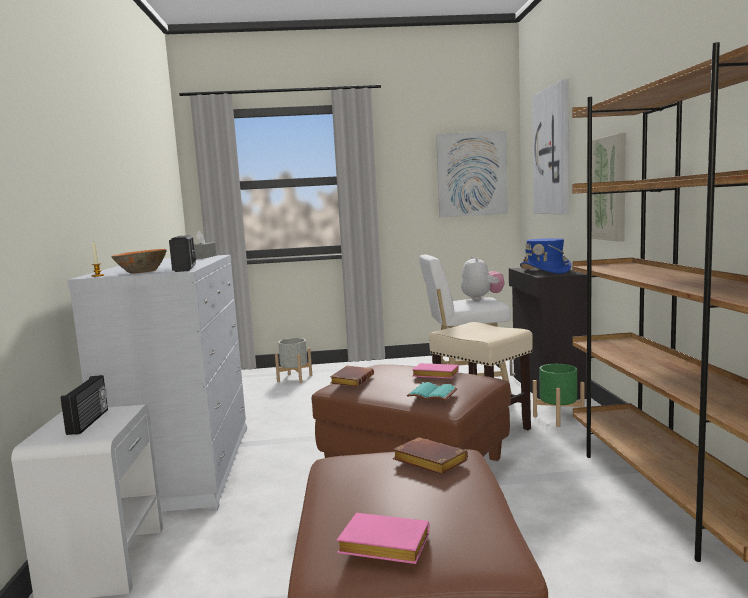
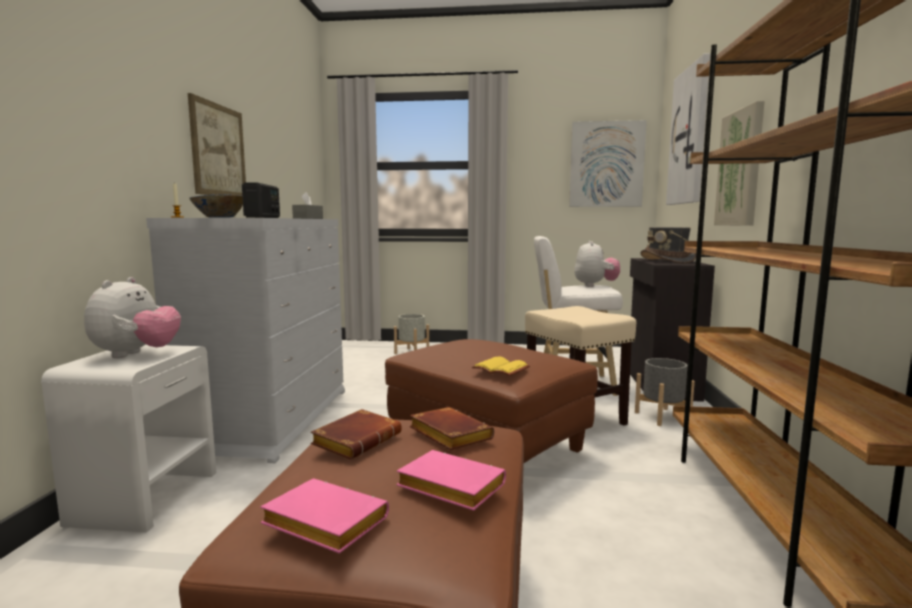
camera: 10 degrees right, 0 degrees up
radio [61,375,108,435] -> plush toy [84,277,181,358]
orange bowl [111,249,167,274] -> blue bowl [189,194,243,218]
brown book [330,366,374,387] -> brown book moved to [311,409,402,460]
turquoise book [407,382,458,401] -> yellow book [472,357,530,376]
pink book [412,363,459,379] -> pink book moved to [396,450,506,511]
blue hat [520,238,571,274] -> grey hat [640,227,696,264]
green planter [533,364,585,427] -> grey planter [635,358,695,426]
none -> picture [188,93,246,196]

